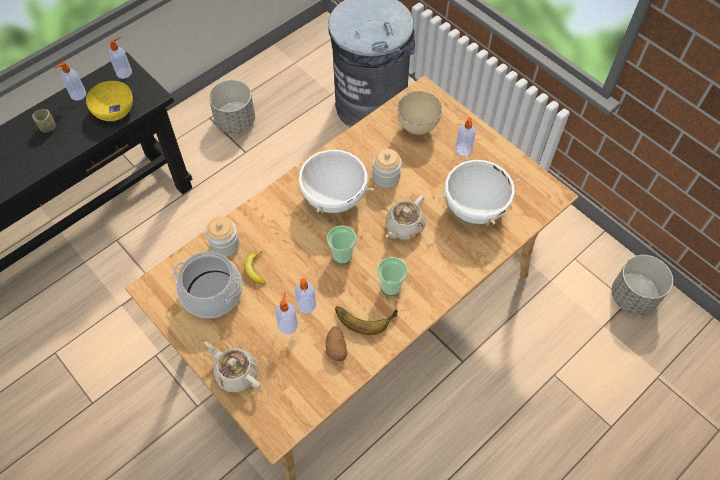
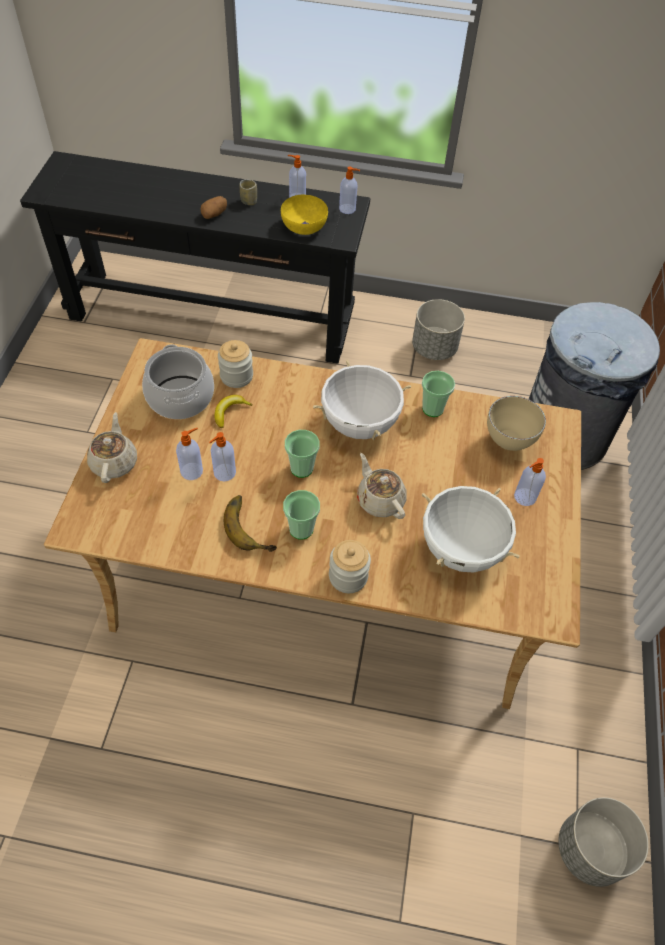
camera: 50 degrees right, 5 degrees down
potato [326,326,347,361] -> potato moved to [200,196,227,219]
jar [372,149,402,188] -> jar moved to [329,540,371,593]
beige teapot [386,195,425,240] -> beige teapot turned 60 degrees clockwise [357,453,407,519]
none -> cup [422,371,455,417]

